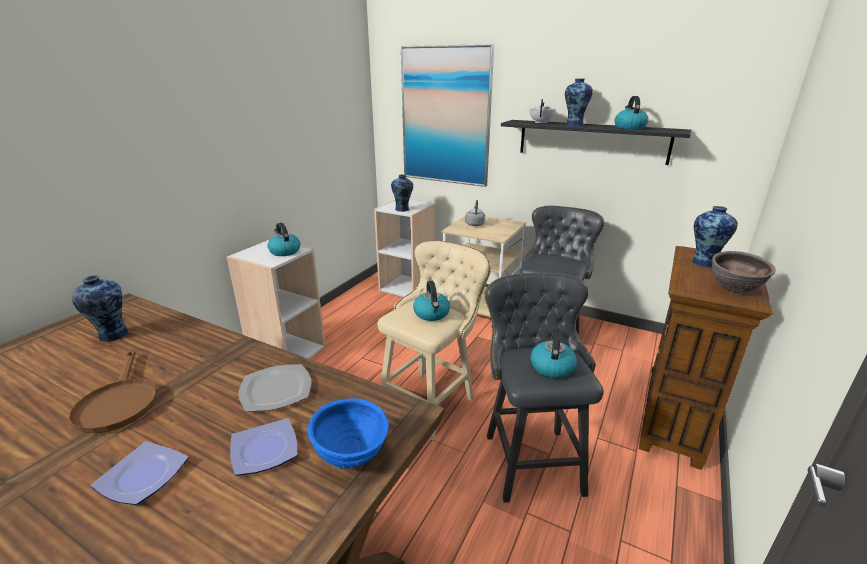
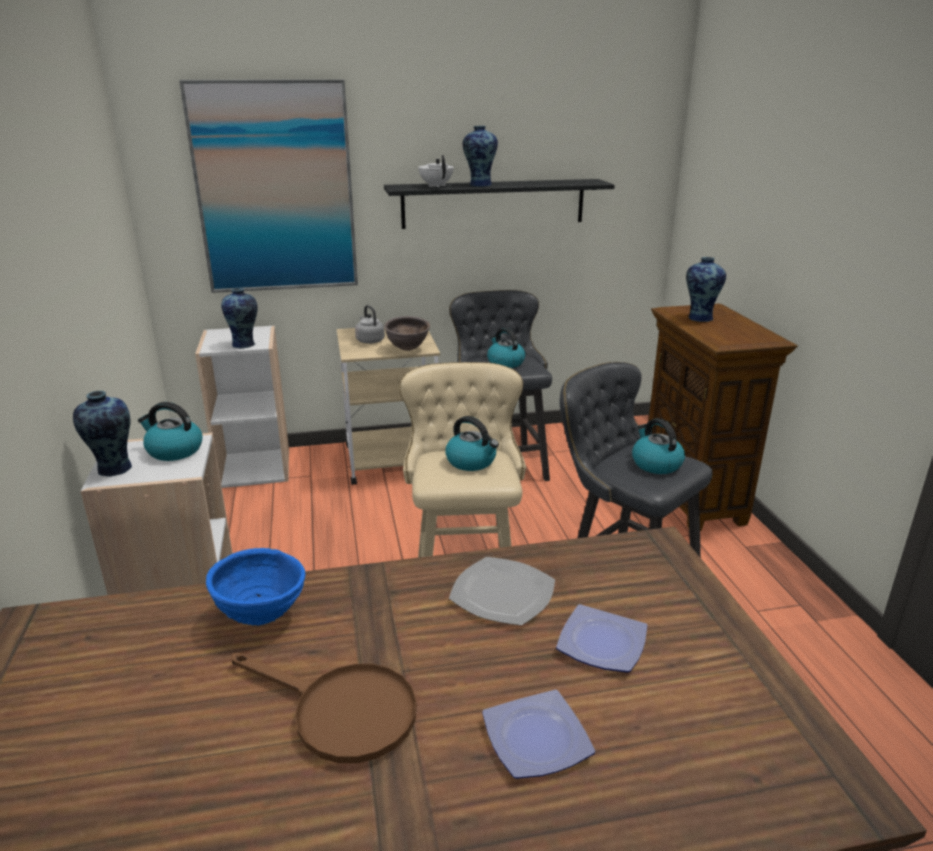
camera: 40 degrees left, 0 degrees up
vase [72,275,128,342] -> vase moved to [73,391,132,477]
blue bowl [308,398,389,469] -> blue bowl moved to [206,548,306,626]
kettle [615,96,649,130] -> kettle moved to [487,328,525,368]
brown bowl [712,251,776,293] -> brown bowl moved to [384,316,430,351]

